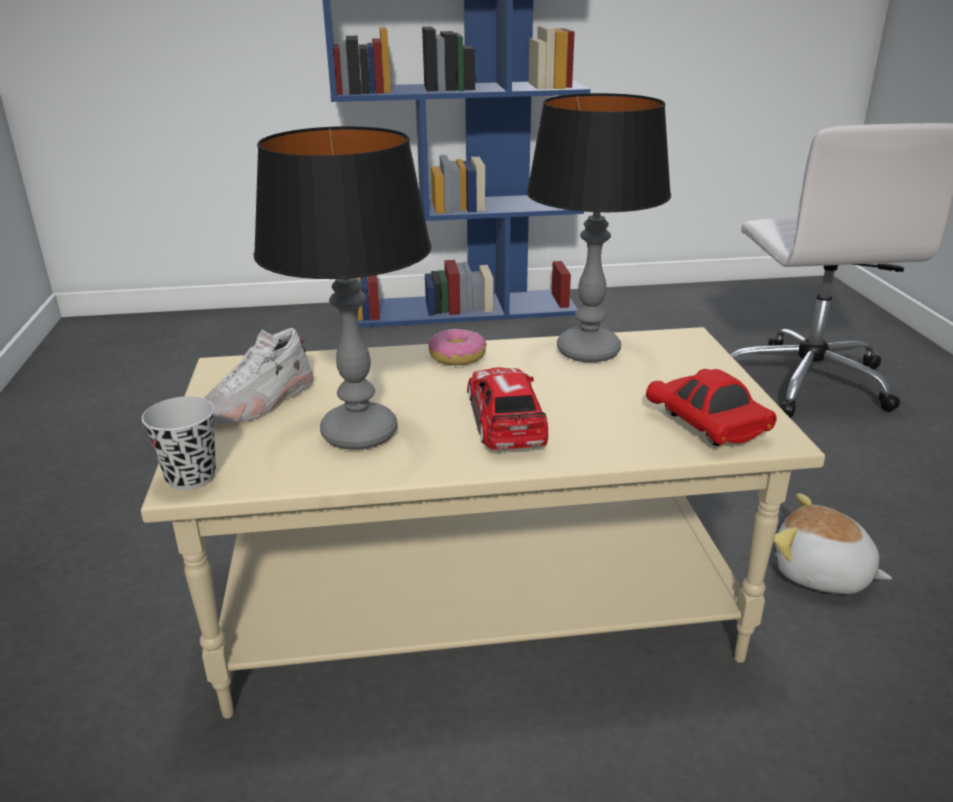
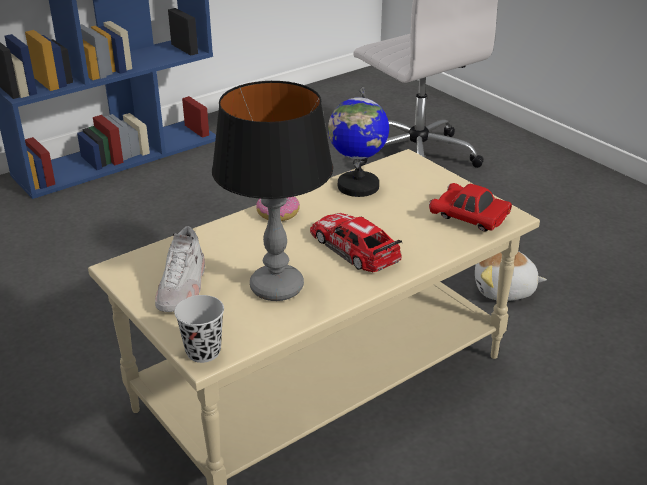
camera: 30 degrees left, 5 degrees up
table lamp [526,93,671,363] -> globe [328,87,389,197]

